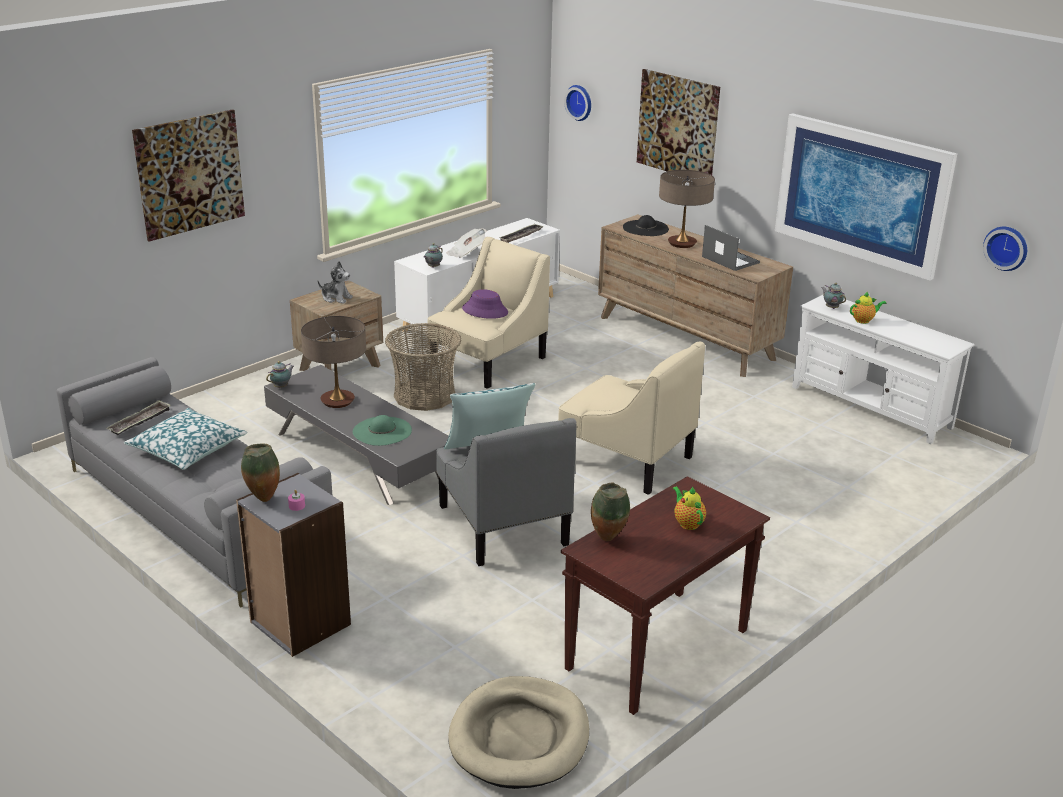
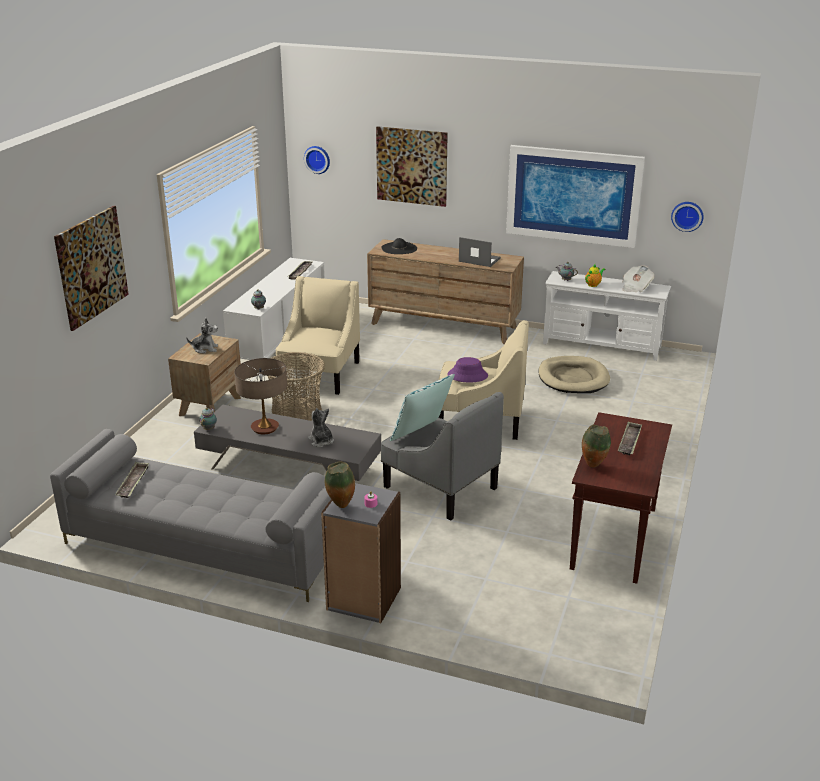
camera: 25 degrees left, 0 degrees up
pillow [124,408,247,470] -> none
green hat [353,415,412,446] -> plush toy [308,408,334,447]
newspaper [446,228,487,258] -> newspaper moved to [622,265,654,292]
beige dog bed [448,676,589,789] -> beige dog bed moved to [538,356,610,393]
purple hat [462,289,508,319] -> purple hat moved to [447,357,488,382]
table lamp [659,170,715,248] -> none
teapot [673,486,706,530] -> tray [618,421,642,456]

